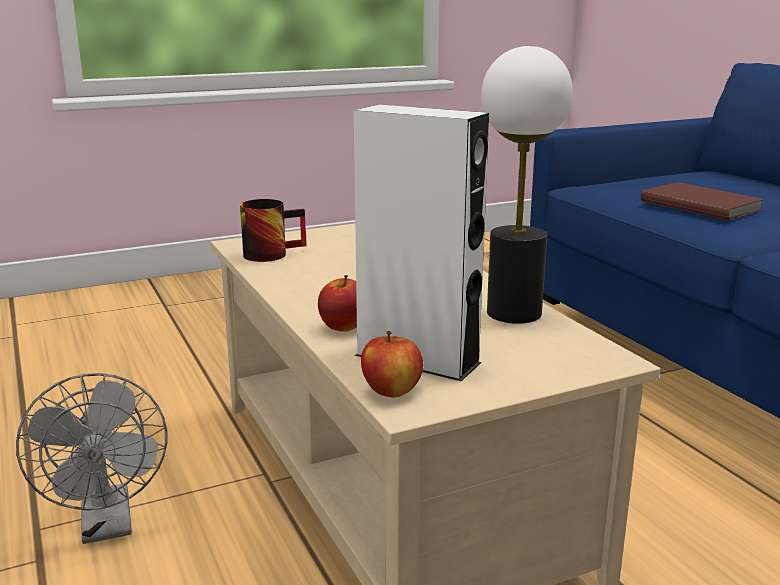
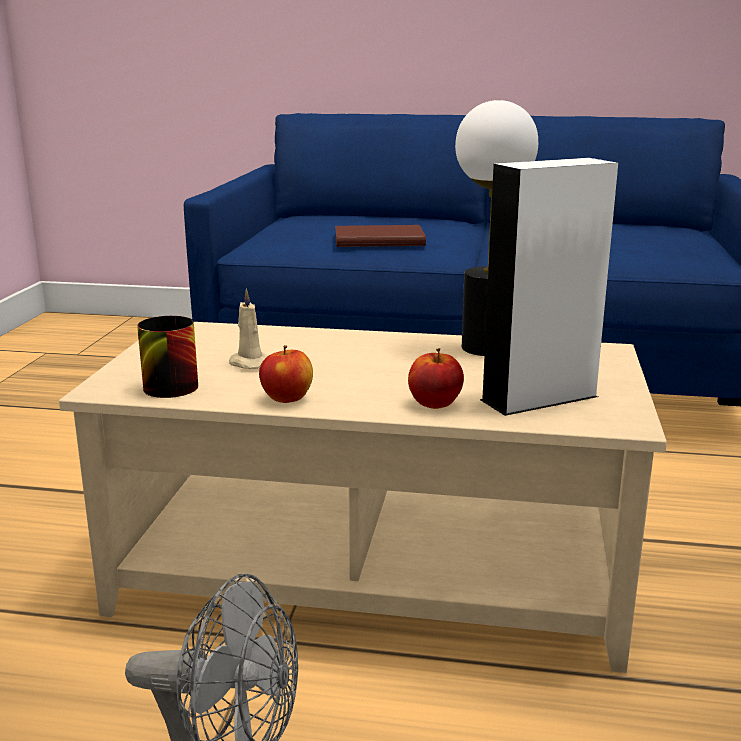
camera: 55 degrees left, 0 degrees up
apple [361,331,423,397] -> apple moved to [259,345,313,403]
none -> beige candle [229,289,269,369]

